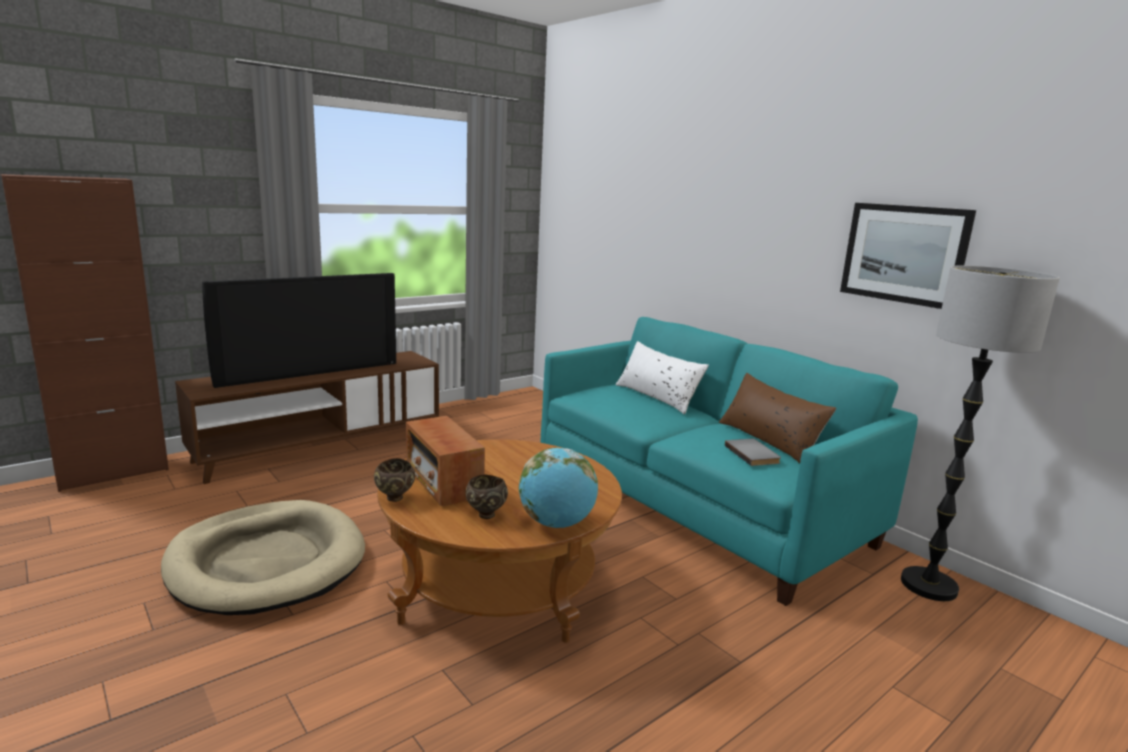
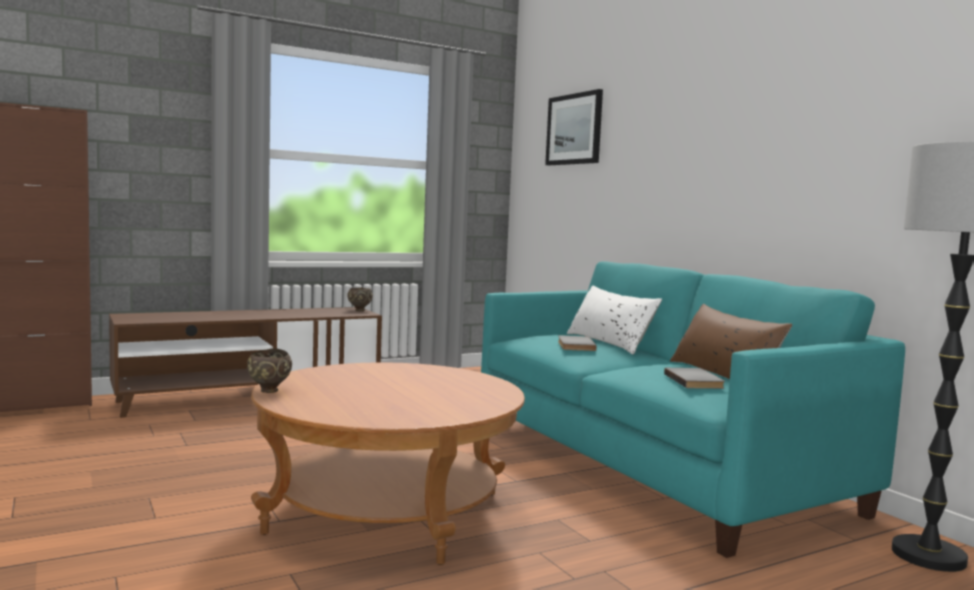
camera: 10 degrees right, 10 degrees down
beige dog bed [161,500,365,615] -> none
television [202,273,396,388] -> none
radio [406,416,485,506] -> none
brown bowl [465,475,508,519] -> brown bowl moved to [347,288,373,311]
globe [519,448,598,528] -> none
picture [840,203,976,309] -> picture moved to [545,89,603,165]
none -> grey book [558,335,597,351]

